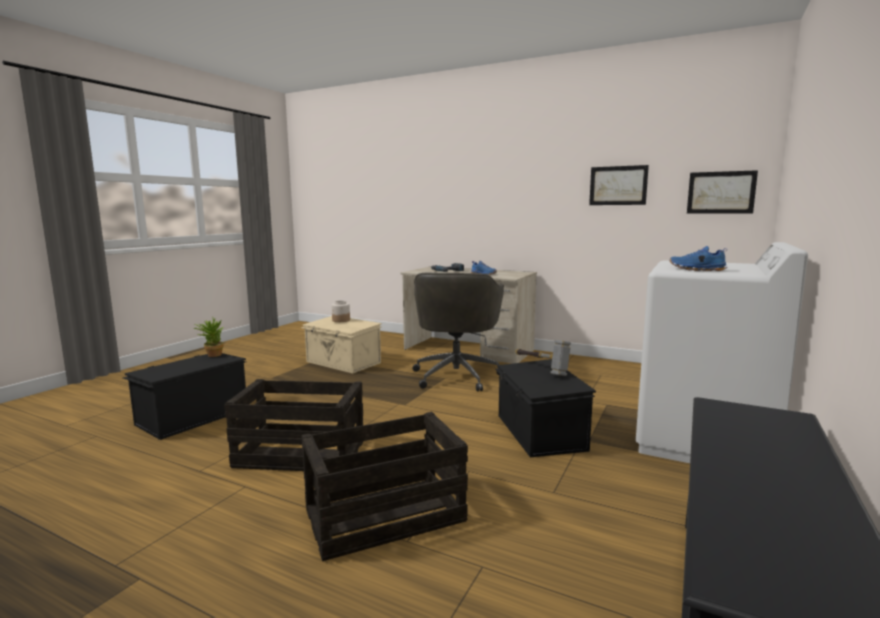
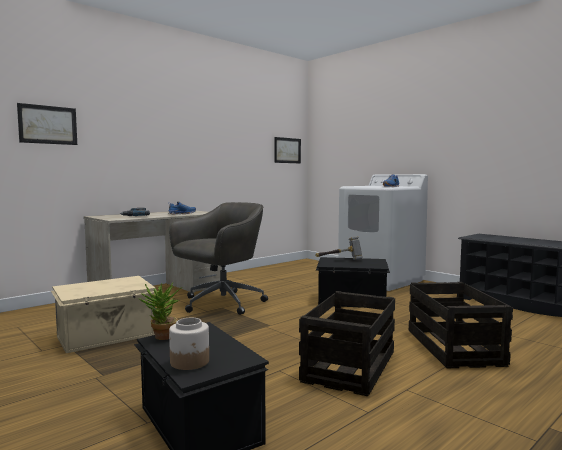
camera: 70 degrees left, 5 degrees down
jar [331,301,350,322] -> jar moved to [169,318,209,370]
grey office chair [413,273,504,392] -> grey office chair turned 75 degrees counterclockwise [169,202,268,315]
picture [589,165,649,205] -> picture moved to [17,103,77,145]

